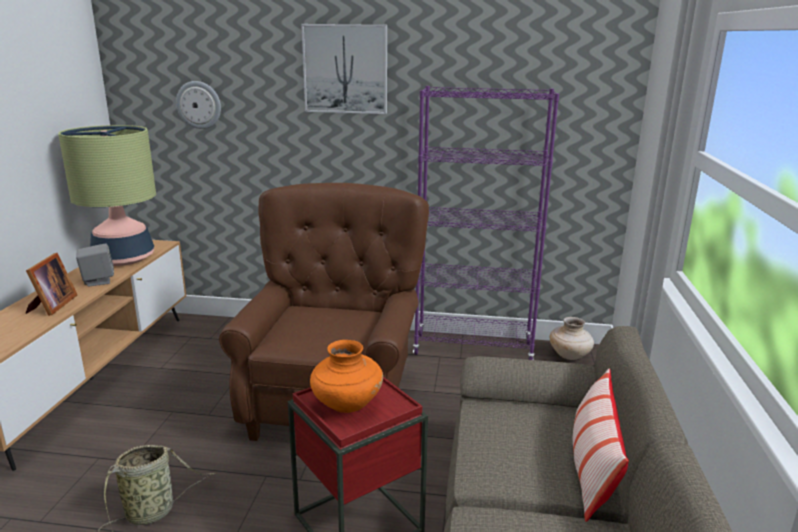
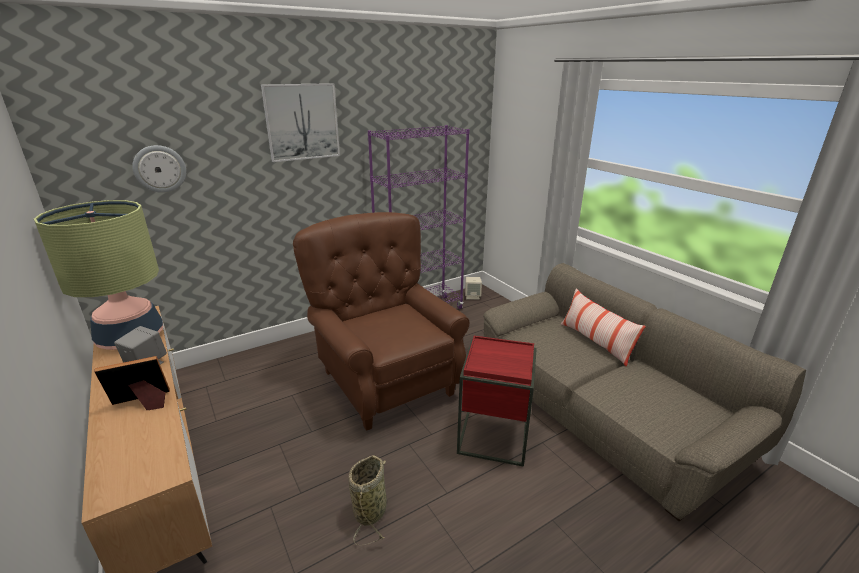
camera: 40 degrees left, 5 degrees up
picture frame [26,253,77,316] -> picture frame turned 75 degrees counterclockwise [94,356,170,410]
orange vase [310,340,383,413] -> none
beige vase [550,317,594,360] -> beige speaker [465,277,482,300]

